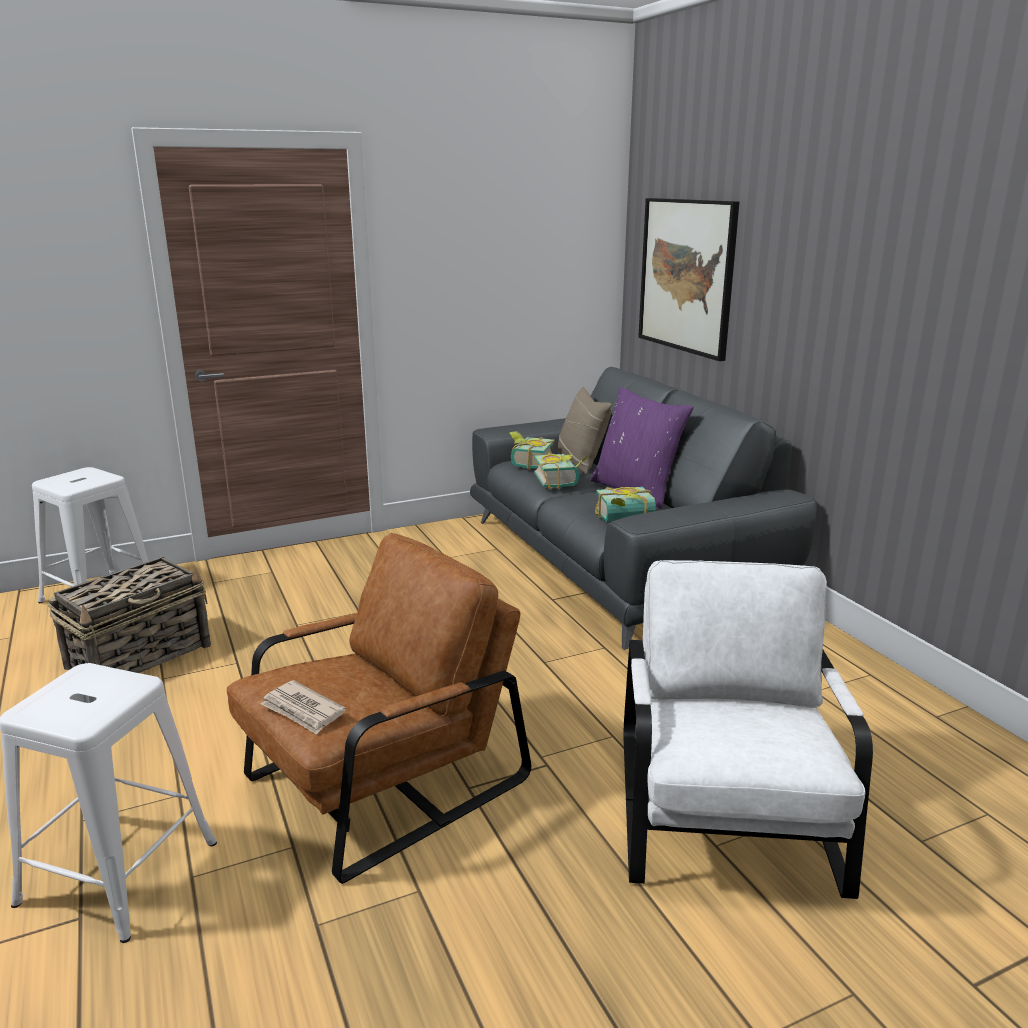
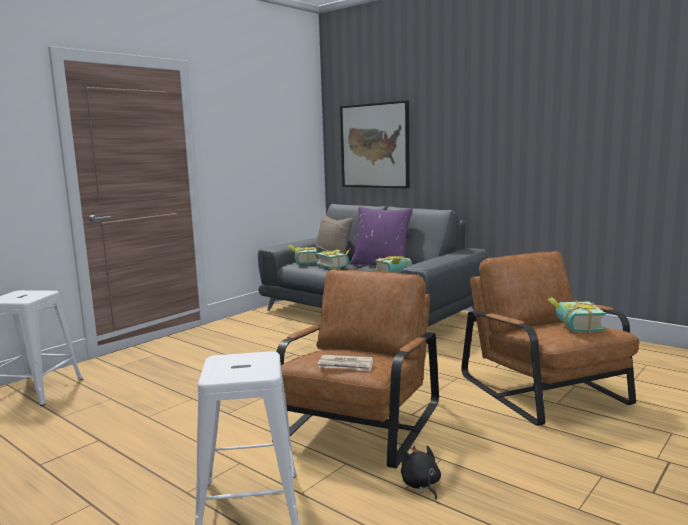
camera: 25 degrees left, 10 degrees down
basket [48,557,211,673] -> none
white armchair [624,560,873,899] -> brown armchair [461,251,639,426]
none -> black plush toy [401,445,441,500]
none -> book [548,297,606,334]

